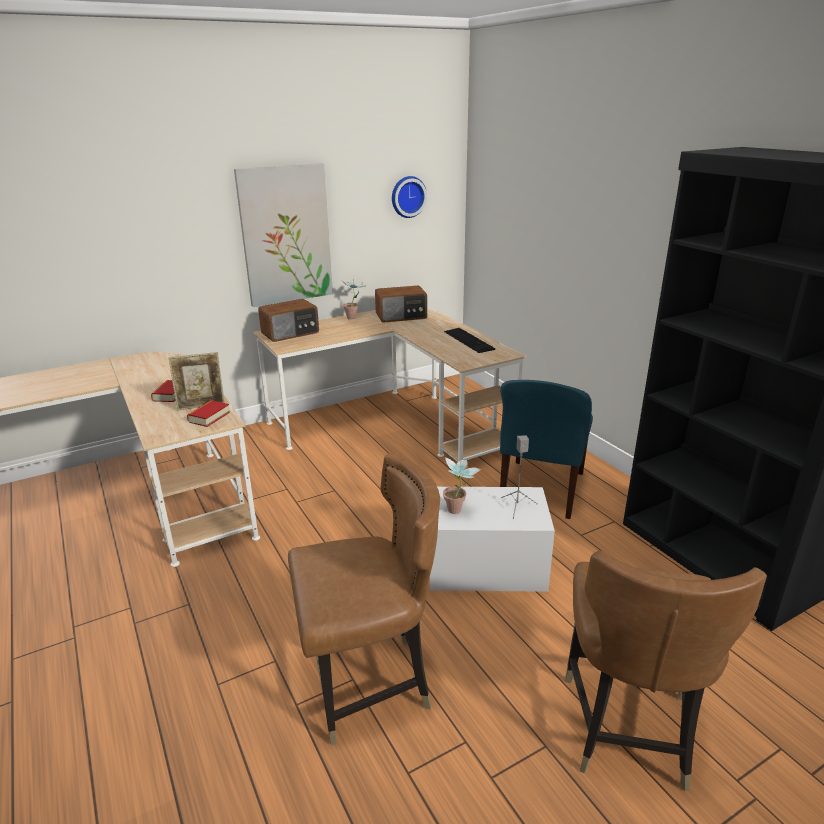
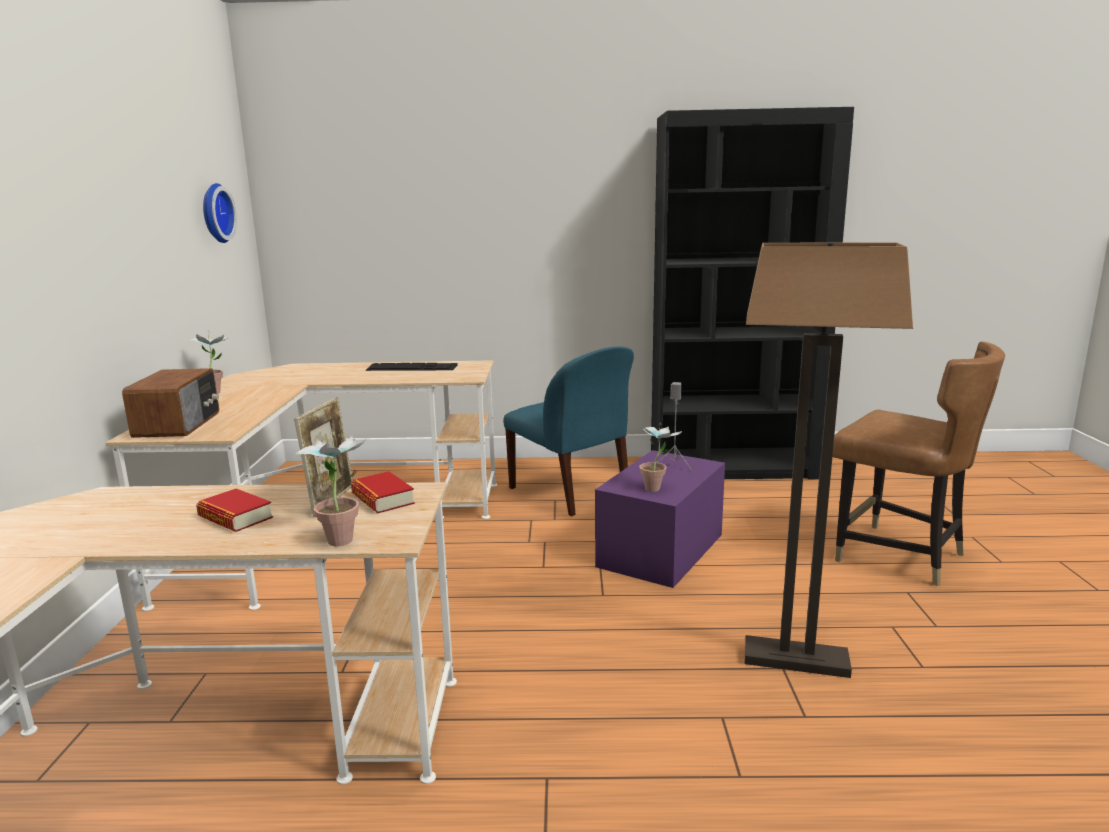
camera: 60 degrees left, 10 degrees down
picture [234,163,333,307] -> none
brown chair [288,453,440,745] -> floor lamp [744,242,913,678]
radio [375,286,427,323] -> none
white storage box [430,487,555,592] -> purple storage box [595,450,725,588]
none -> potted plant [295,432,366,546]

